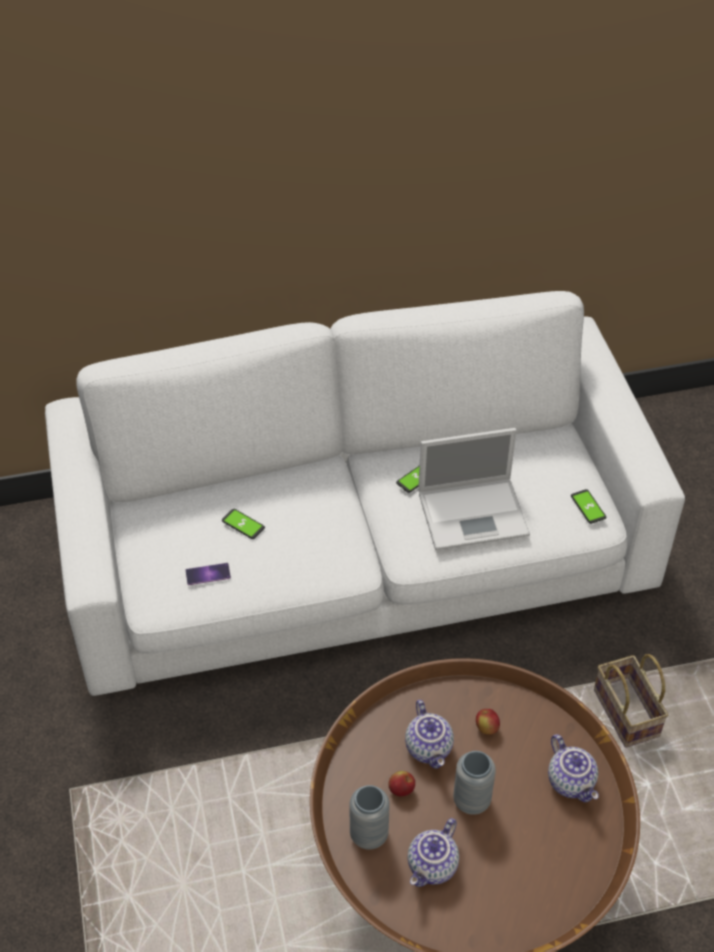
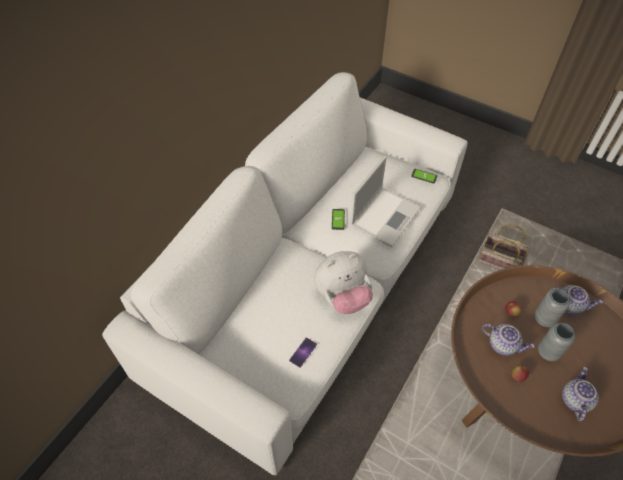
camera: 45 degrees left, 5 degrees up
phone [222,509,265,539] -> none
grey vase [350,785,390,850] -> grey vase moved to [534,289,570,327]
teapot [408,818,459,887] -> teapot turned 150 degrees counterclockwise [562,367,599,421]
none -> plush toy [314,251,373,314]

